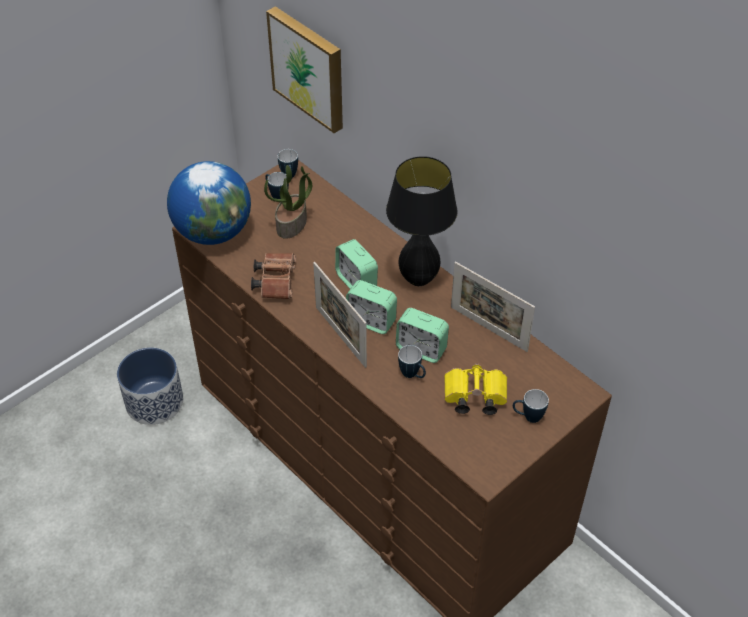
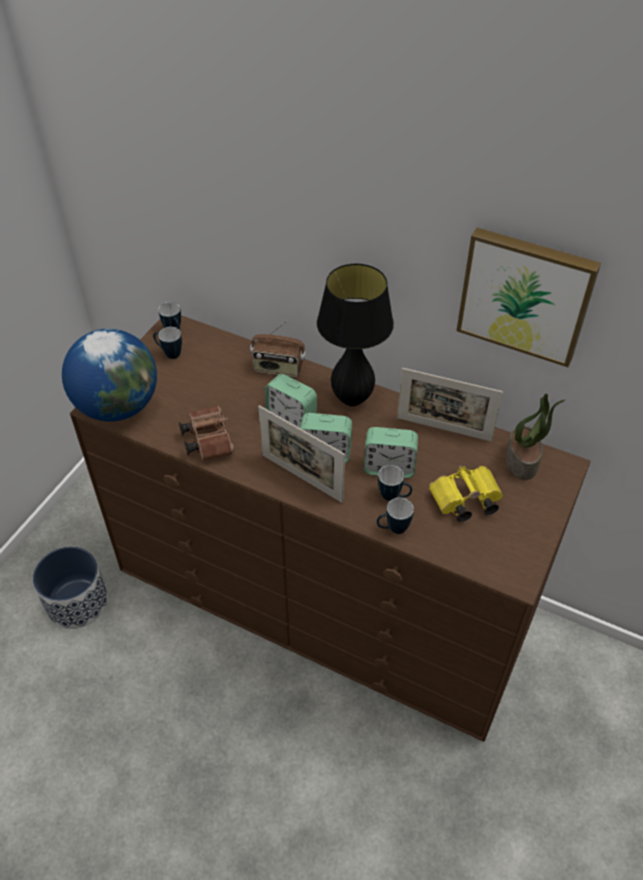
camera: 20 degrees left, 0 degrees up
potted plant [264,165,312,239] -> potted plant moved to [506,393,565,480]
picture [266,6,343,133] -> picture moved to [456,228,601,367]
mug [513,389,549,423] -> mug moved to [377,498,414,534]
none -> radio [250,321,306,377]

